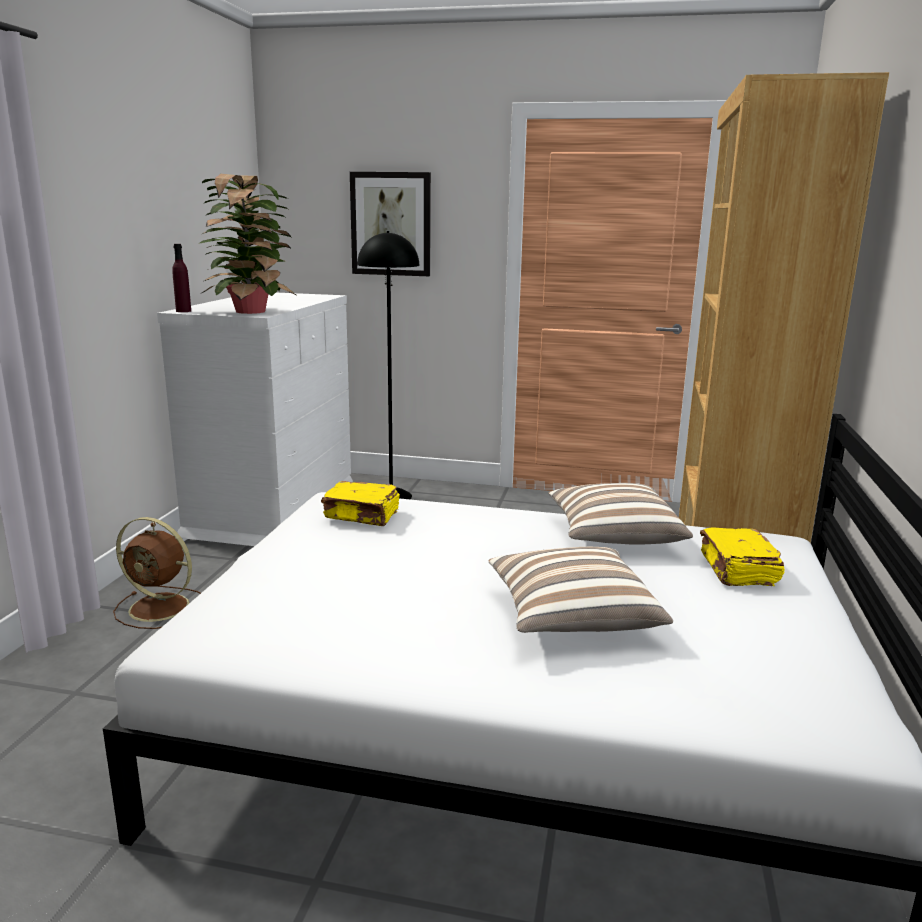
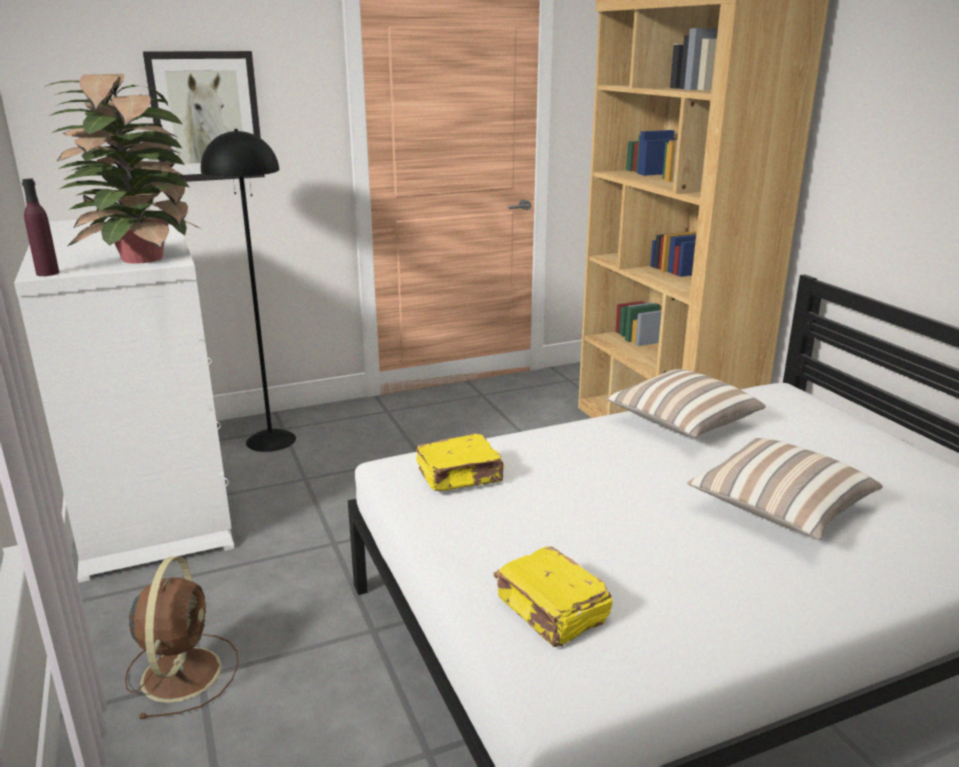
camera: 35 degrees left, 5 degrees up
brown fan [113,517,201,629] -> brown fan turned 75 degrees counterclockwise [125,557,238,719]
yellow book [700,527,785,586] -> yellow book moved to [494,546,613,647]

